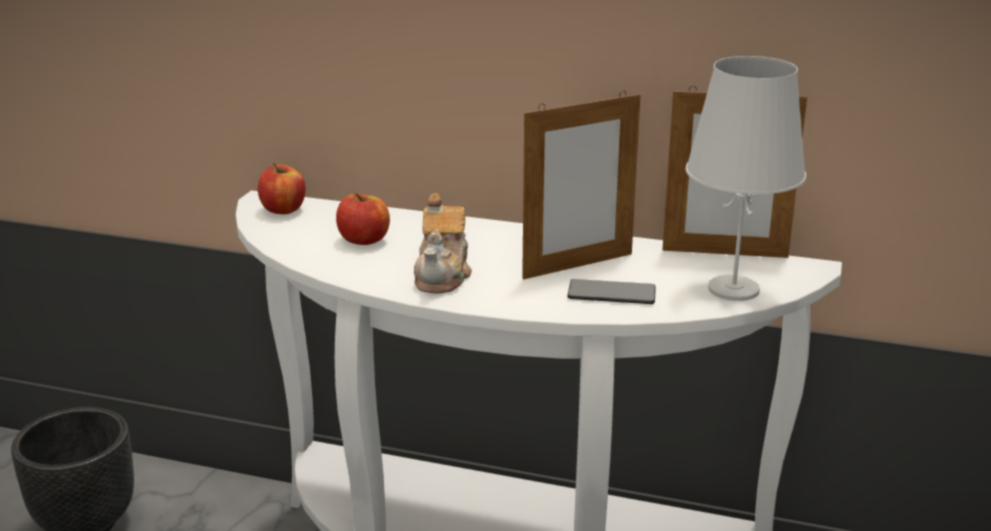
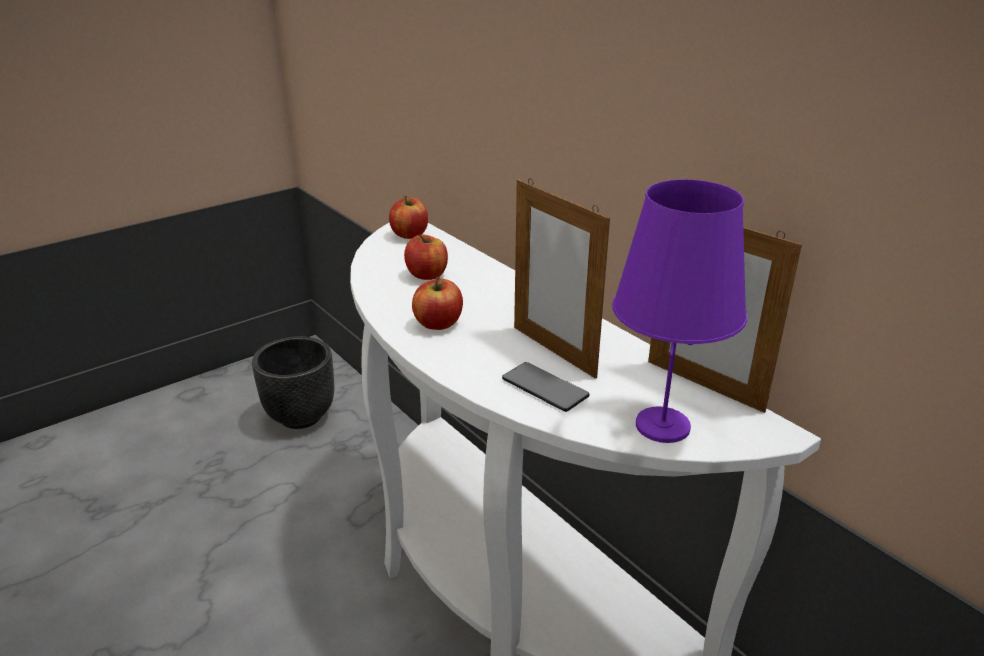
camera: 35 degrees right, 5 degrees up
teapot [414,193,472,293] -> apple [412,277,463,330]
picture frame [522,91,640,279] -> picture frame turned 45 degrees clockwise [514,178,610,379]
white table lamp [685,56,806,301] -> purple table lamp [612,179,747,443]

